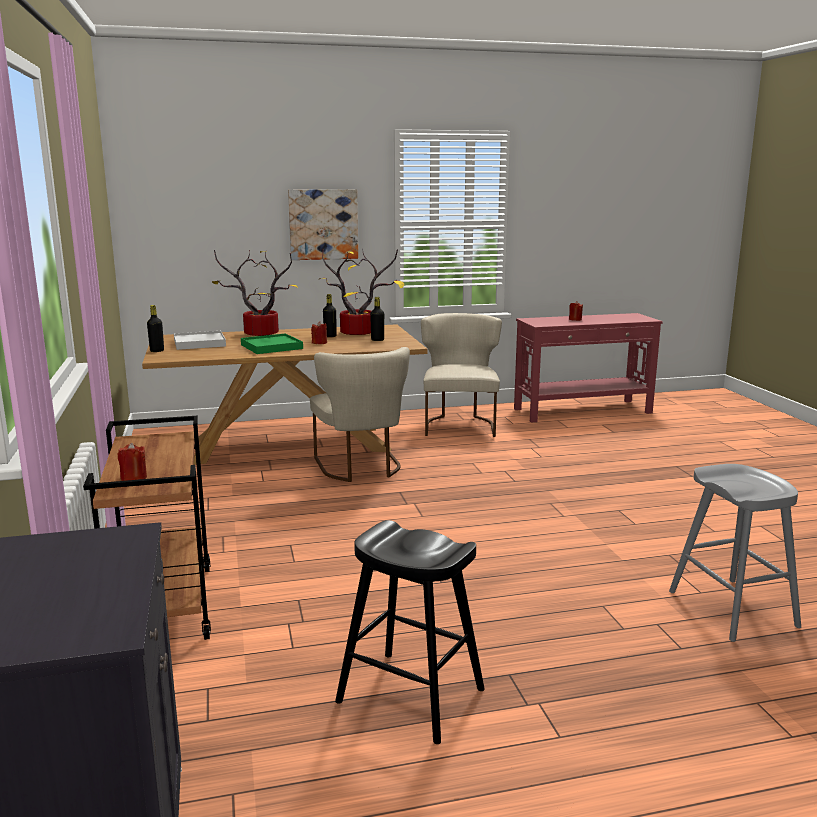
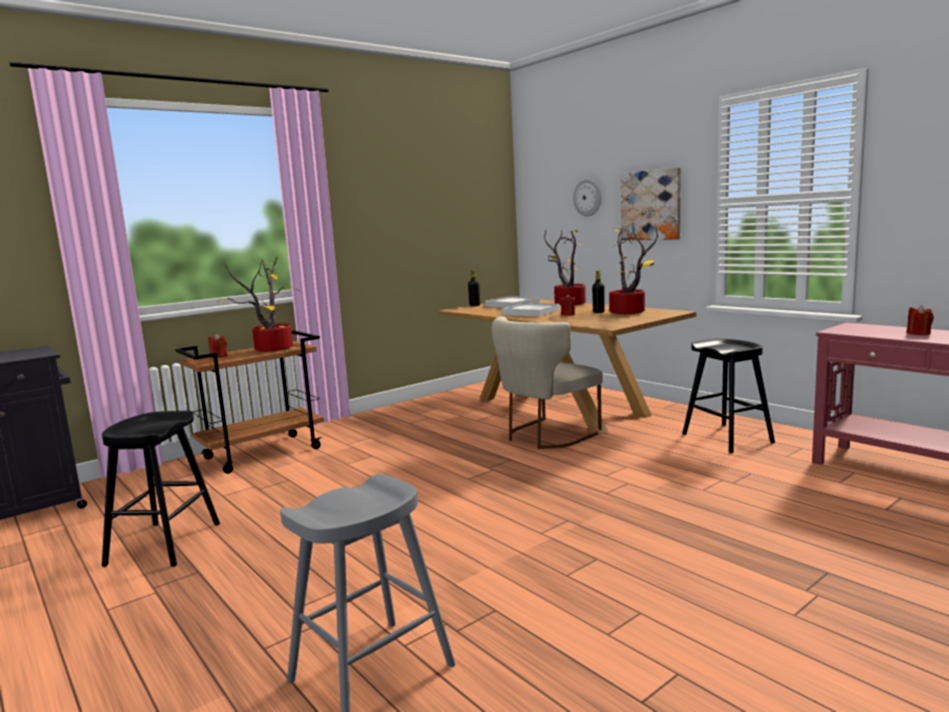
camera: 65 degrees right, 5 degrees down
green tray [241,333,303,354] -> white tray [502,303,560,317]
black bottle [370,297,384,341] -> none
beige chair [421,313,502,437] -> black stool [682,339,775,453]
none -> potted plant [217,256,293,351]
none -> wall clock [573,179,601,216]

